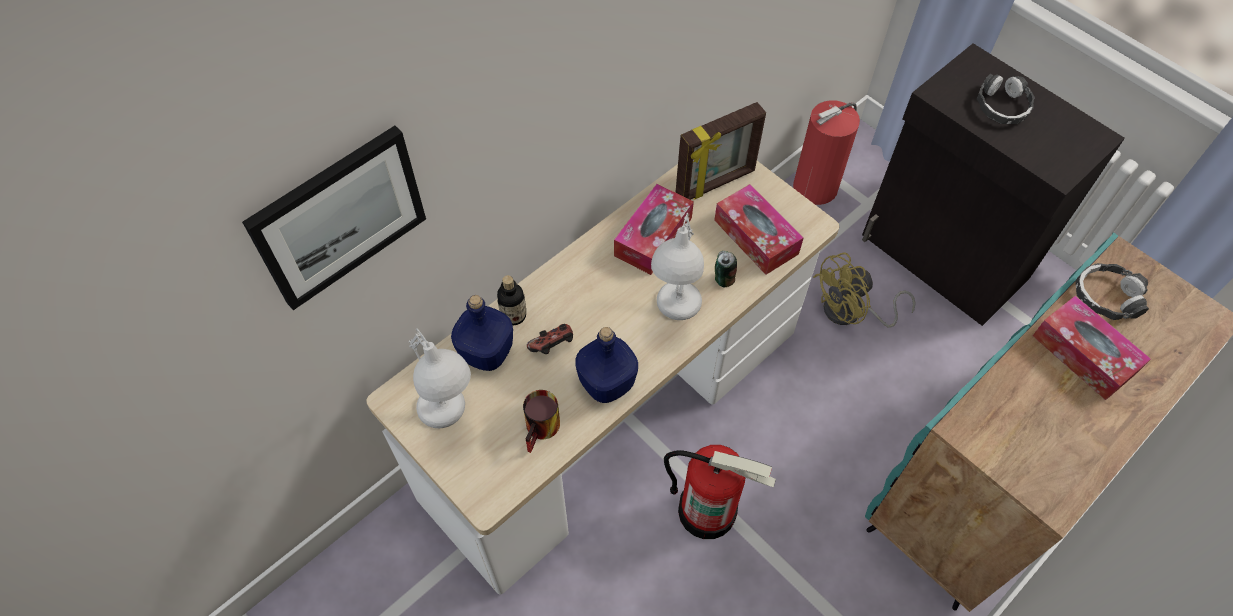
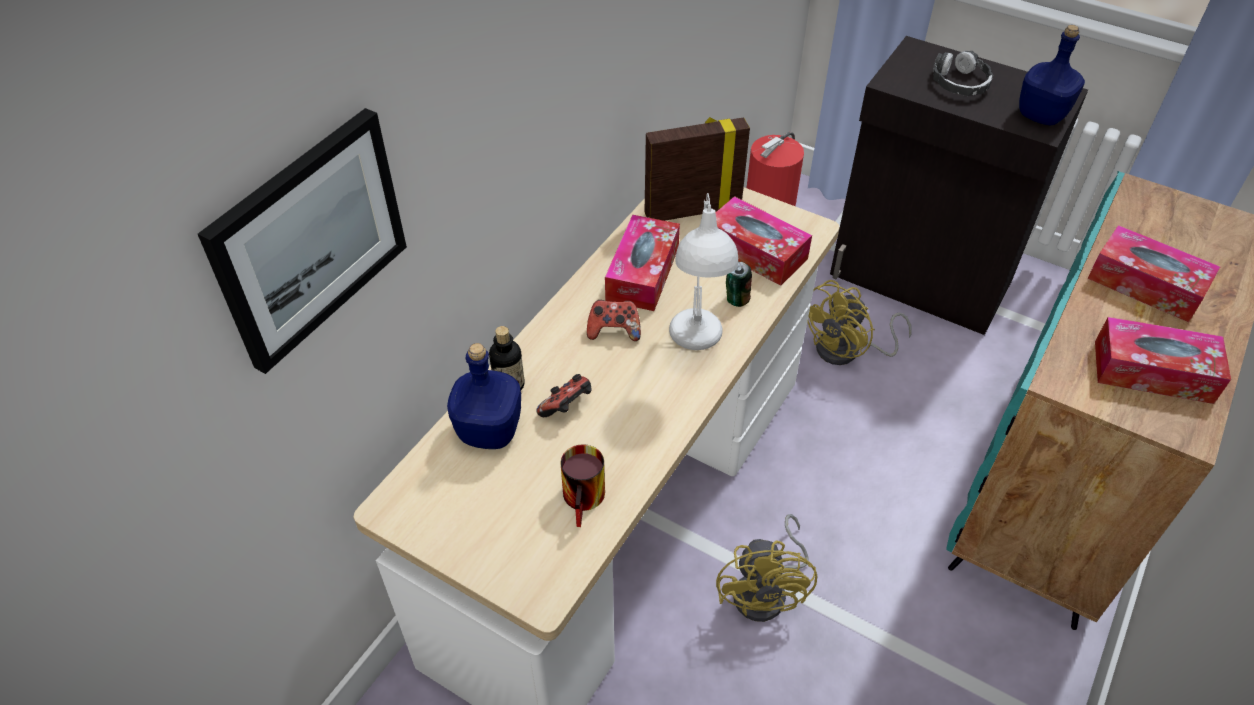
camera: 15 degrees left, 10 degrees down
white table lamp [409,328,471,428] -> none
blue bottle [575,327,638,403] -> blue bottle moved to [1019,25,1085,125]
fire extinguisher [664,445,776,539] -> yellow fan [716,514,817,622]
picture frame [676,102,766,200] -> picture frame turned 150 degrees counterclockwise [645,117,750,221]
headphones [1075,263,1149,320] -> none
none -> game controller [587,300,641,341]
none -> tissue box [1095,317,1231,404]

